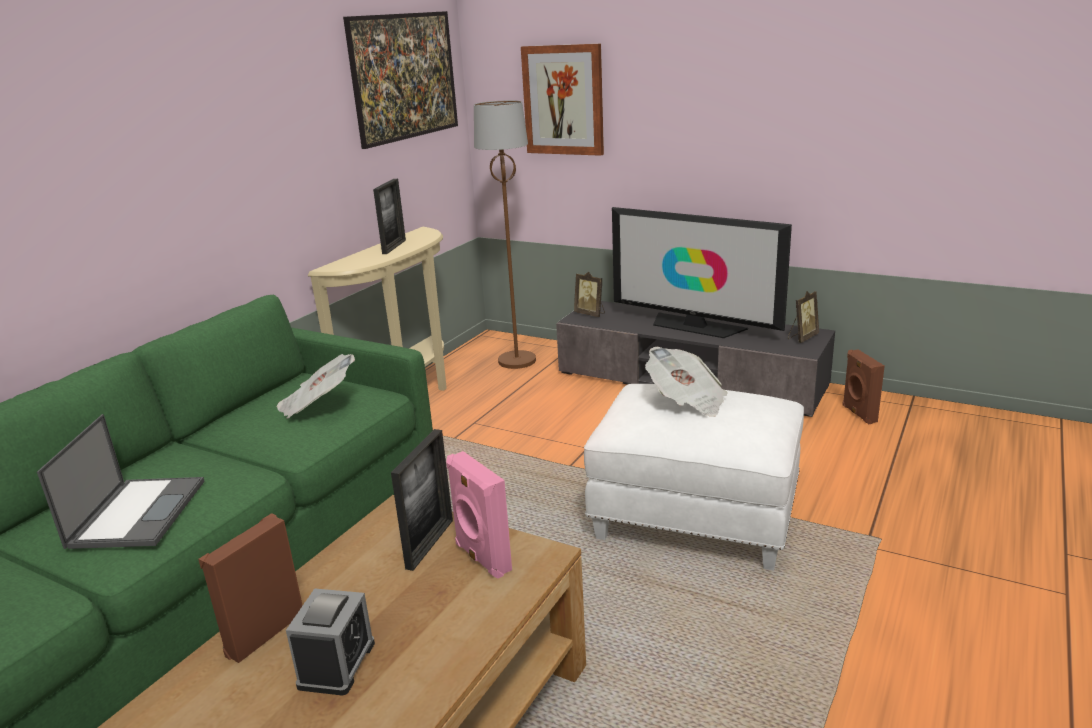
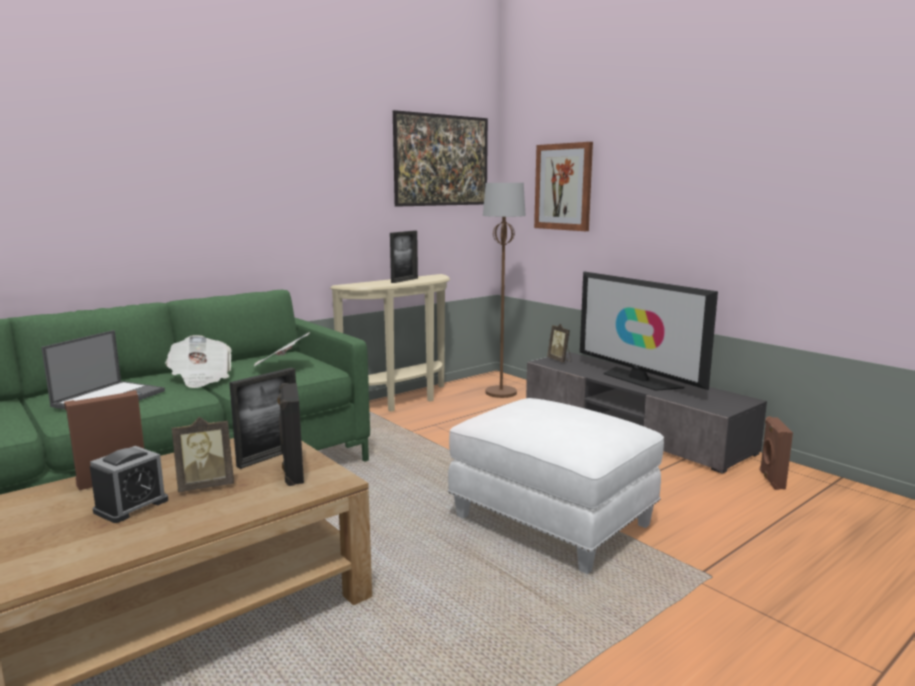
camera: 20 degrees right, 10 degrees down
pink speaker [446,451,512,579] -> black speaker [277,383,304,486]
newspaper [645,347,728,417] -> newspaper moved to [165,335,232,388]
picture frame [788,291,819,343] -> picture frame moved to [172,417,234,492]

